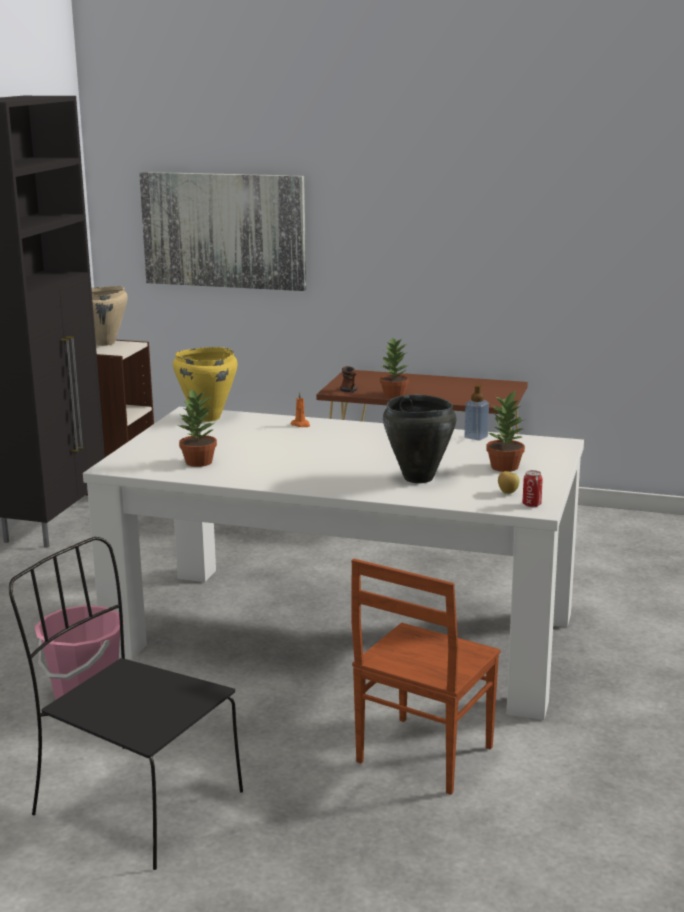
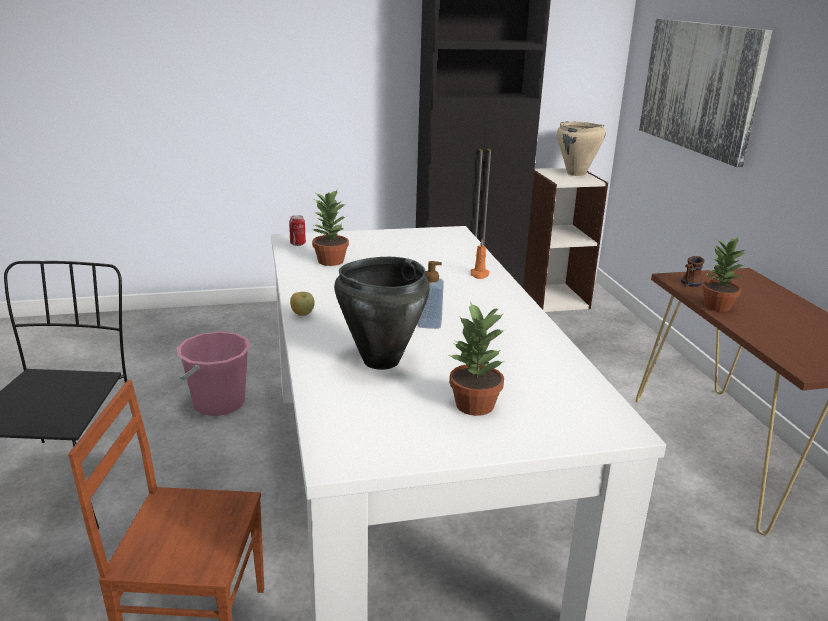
camera: 60 degrees right, 5 degrees up
yellow cooking pot [173,347,238,422] -> none
soap dispenser [464,384,489,441] -> soap dispenser moved to [417,261,444,329]
apple [498,471,519,494] -> apple moved to [290,292,315,316]
can [523,470,543,507] -> can moved to [289,215,306,246]

